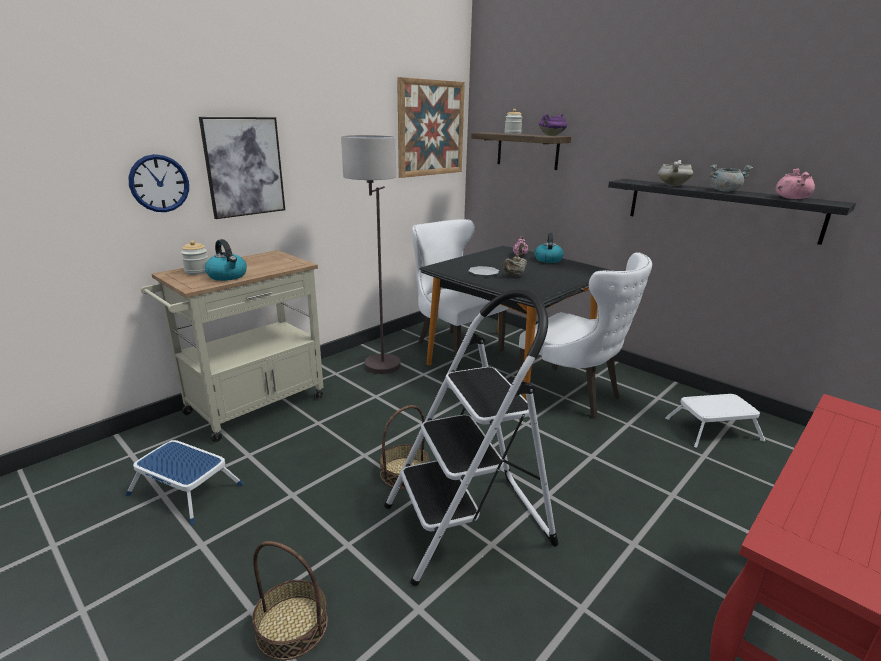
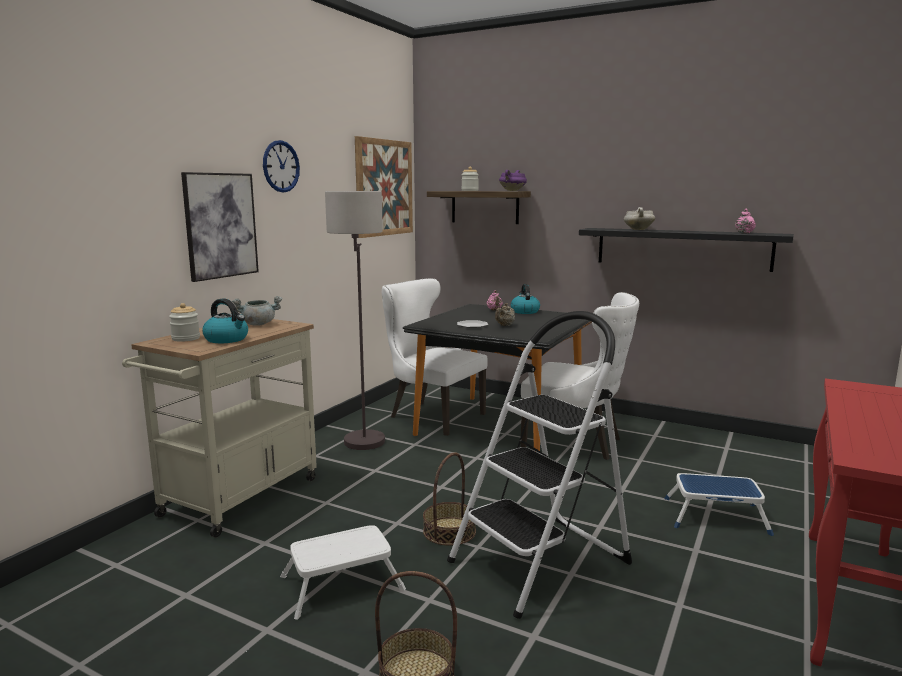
camera: 15 degrees left, 10 degrees down
blue step ladder [126,440,243,525] -> blue step ladder moved to [664,473,774,536]
wall clock [128,154,189,212] -> wall clock moved to [263,140,300,192]
white step ladder [665,394,765,448] -> white step ladder moved to [280,525,406,620]
grey cooking pot [709,164,753,192] -> grey cooking pot moved to [232,296,282,326]
pink cooking pot [776,168,815,199] -> pink teapot [735,209,756,234]

